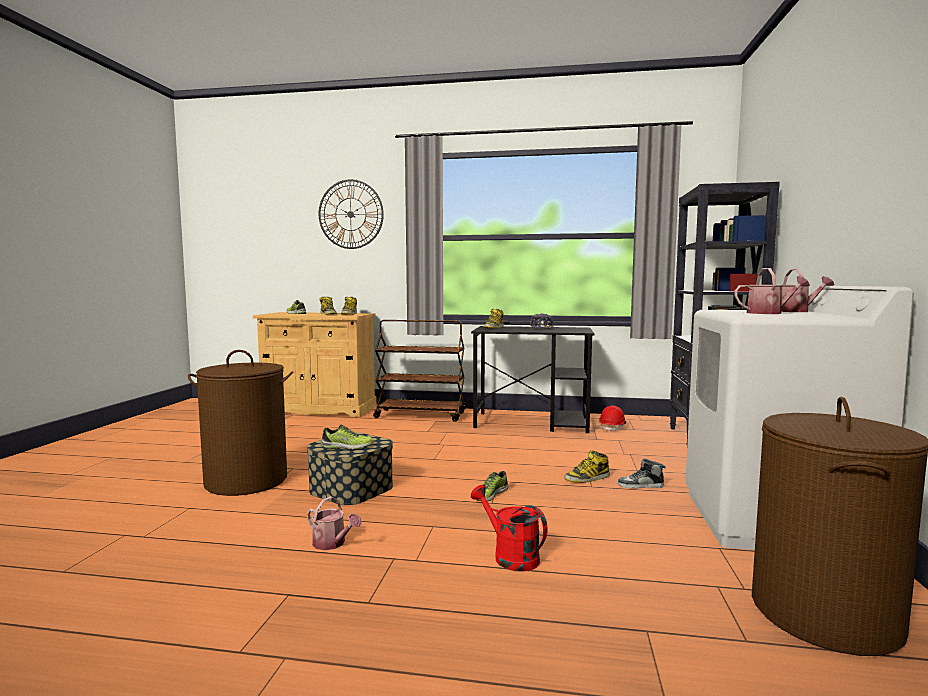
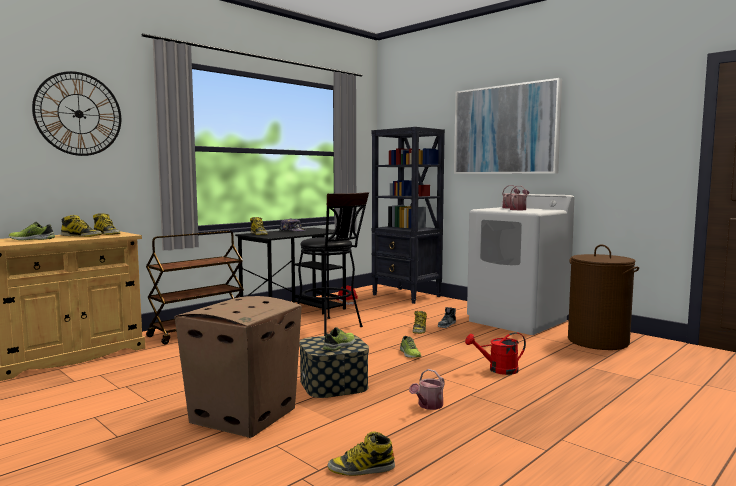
camera: 55 degrees left, 0 degrees up
brown laundry basket [188,350,294,496] -> cardboard box [174,296,302,438]
watering can [307,496,361,550] -> watering can turned 150 degrees clockwise [409,369,445,410]
none -> black stool [297,192,369,336]
none -> boot [327,431,395,476]
none -> picture [454,78,562,174]

